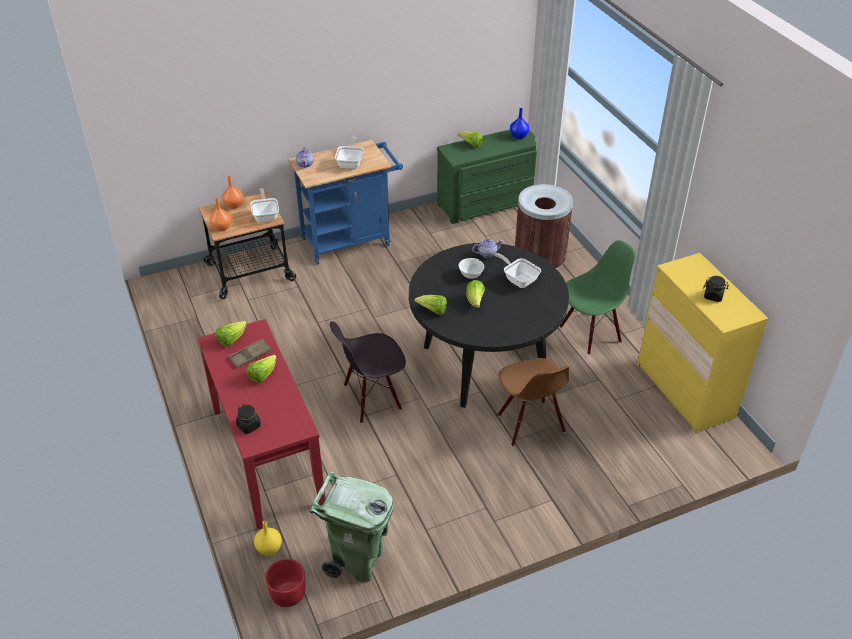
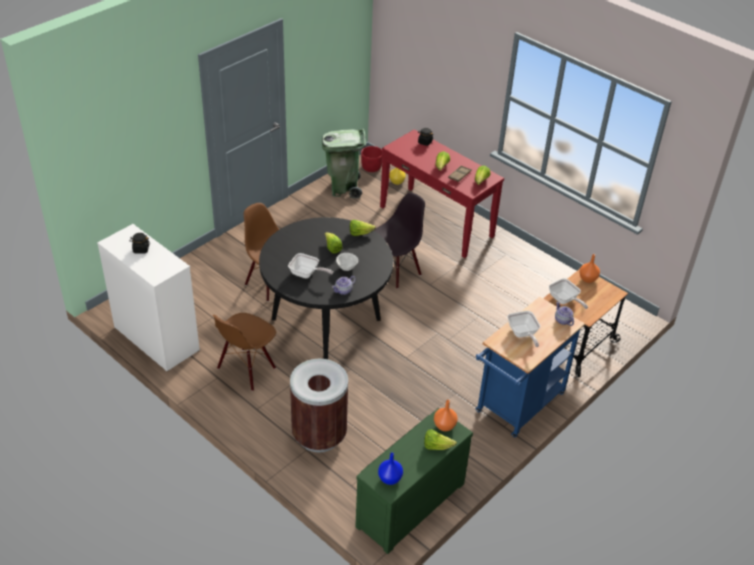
camera: 155 degrees right, 0 degrees up
orange vase [222,176,243,209] -> orange vase moved to [434,400,458,431]
green chair [560,240,636,355] -> brown chair [213,313,276,391]
yellow dresser [637,253,768,433] -> white dresser [97,224,200,371]

